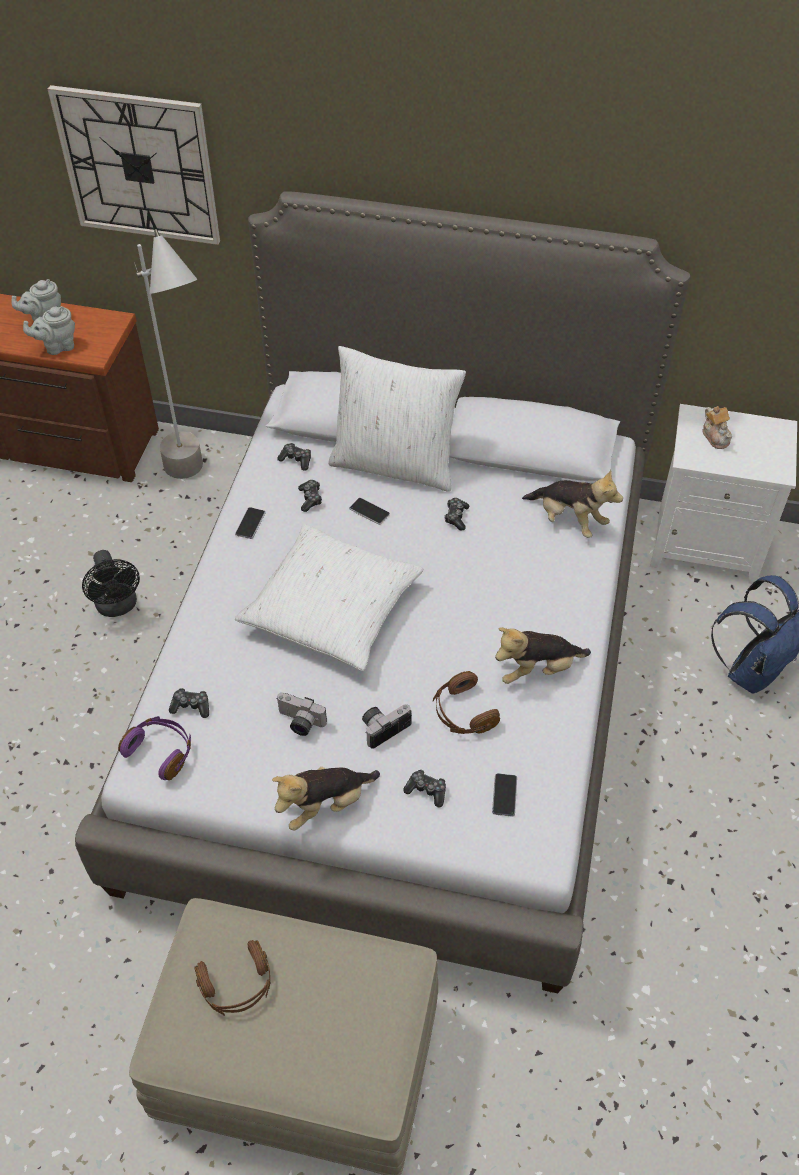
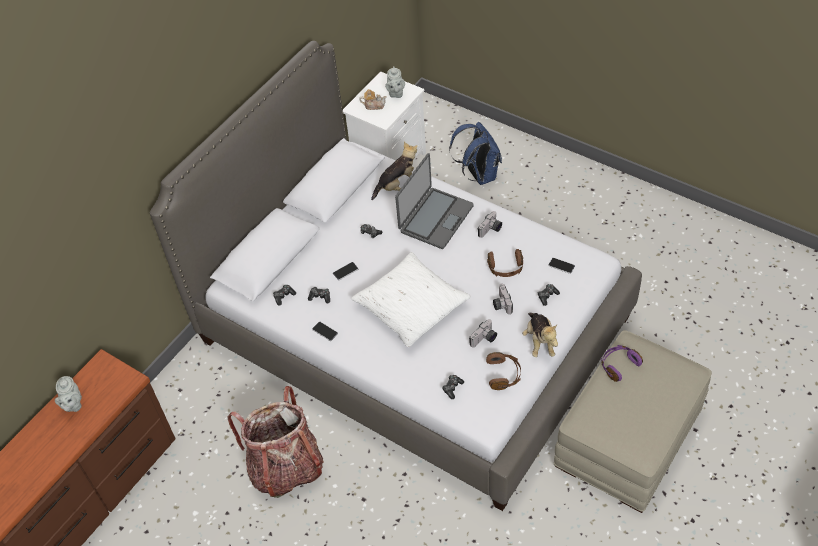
camera: 65 degrees left, 0 degrees up
grey teapot [23,306,75,355] -> grey teapot moved to [385,66,405,98]
wall clock [48,85,220,245] -> none
black fan [82,550,140,617] -> backpack [228,386,324,498]
purple headphones [118,716,191,780] -> purple headphones moved to [601,345,643,382]
grey floor lamp [134,229,203,479] -> none
brown headphones [194,940,270,1016] -> brown headphones moved to [486,352,521,390]
white pillow [328,346,466,492] -> none
plush toy [495,627,591,684] -> camera [477,211,502,238]
none -> laptop [395,153,474,249]

